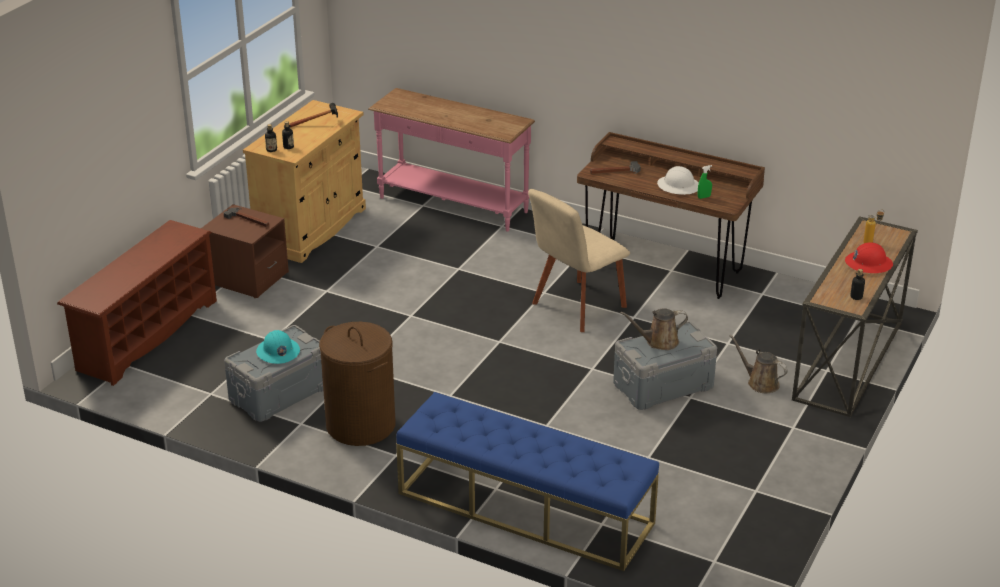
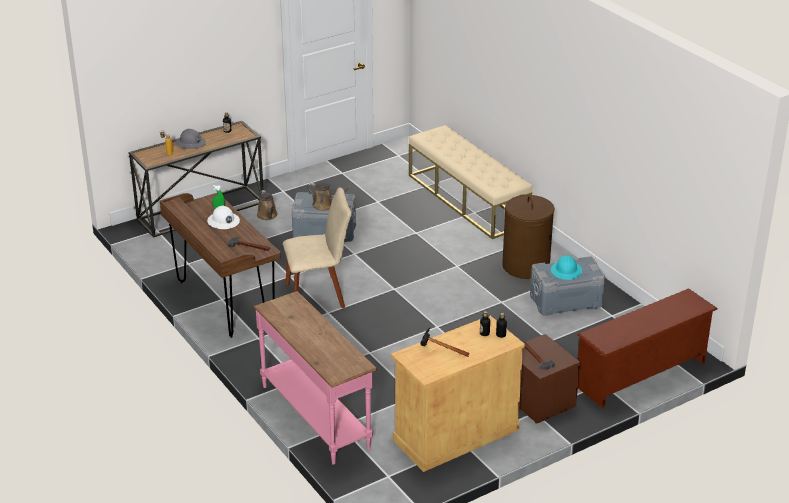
camera: 150 degrees left, 0 degrees up
blue bench [396,392,659,571] -> beige bench [409,125,532,239]
red hard hat [845,242,893,273] -> grey hard hat [176,129,206,149]

